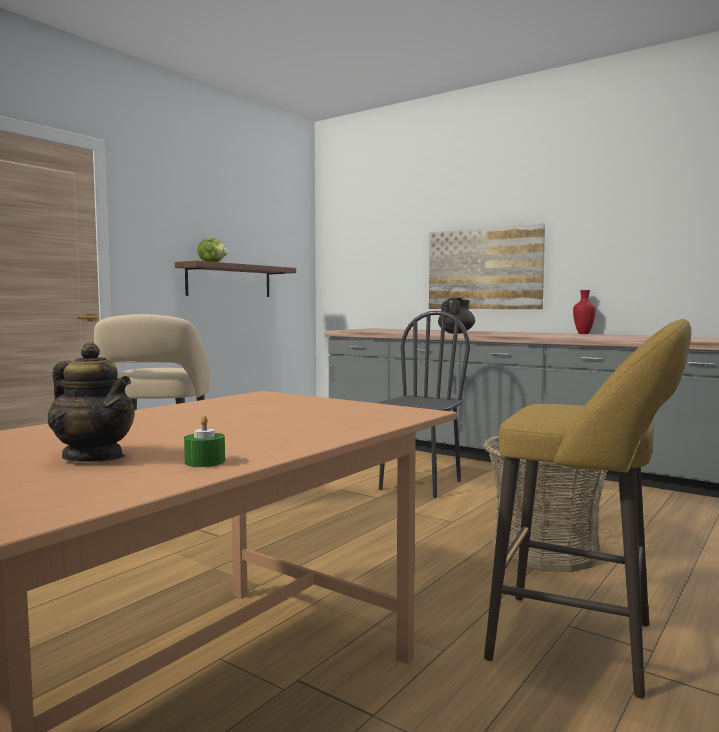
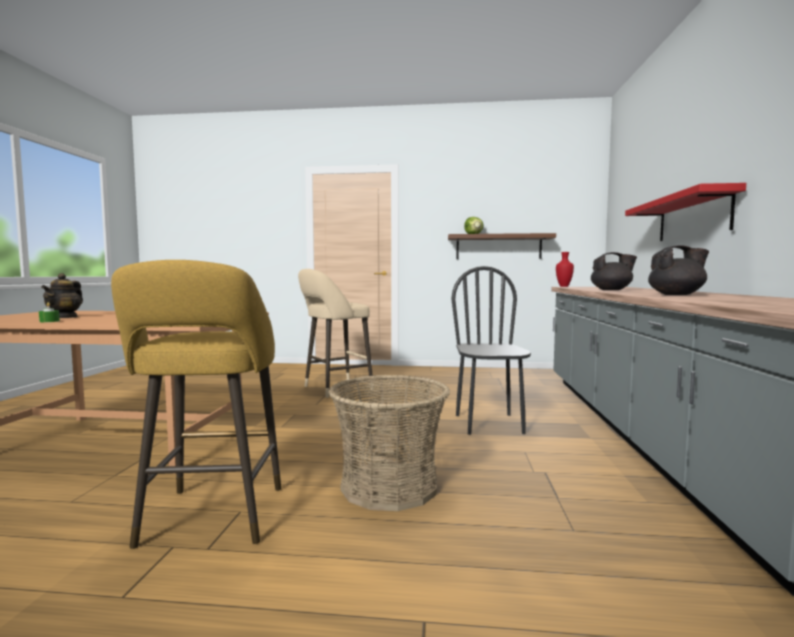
camera: 60 degrees right, 0 degrees up
black chair [378,311,470,498] -> black chair turned 90 degrees counterclockwise [451,266,531,435]
picture [429,223,545,309] -> red shelf [625,183,746,241]
red vase [573,290,596,334] -> red vase moved to [556,252,574,287]
none -> black teapot [648,245,709,295]

